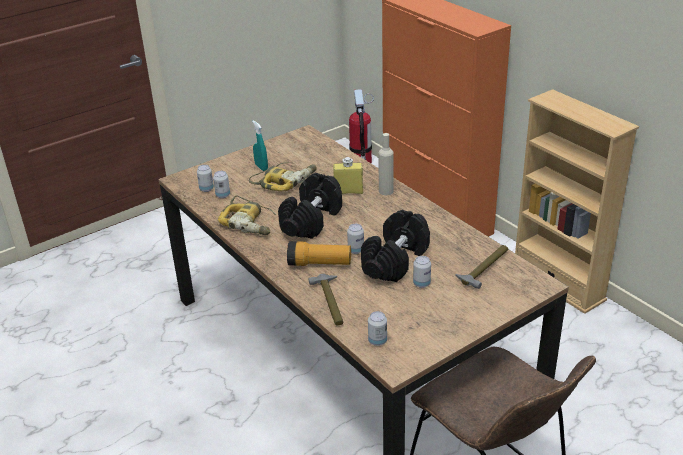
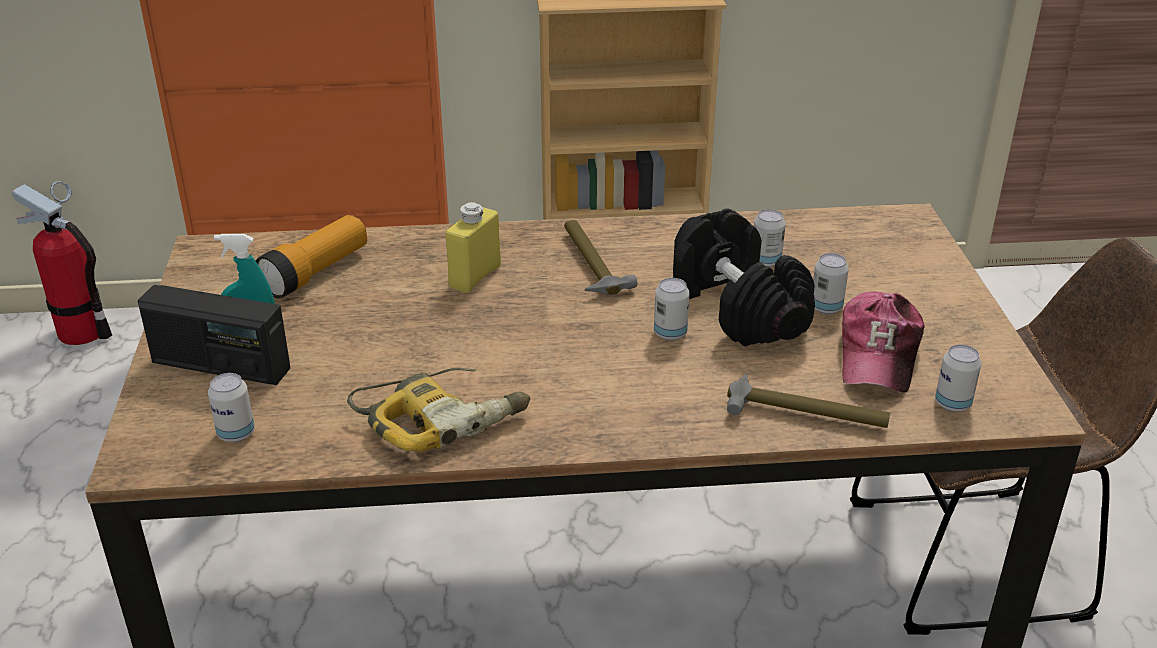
camera: 60 degrees left, 0 degrees up
can [213,171,230,198] -> can moved to [754,209,786,267]
power drill [249,162,317,191] -> none
black dumbbell [278,173,342,239] -> none
flashlight [287,241,351,266] -> flashlight moved to [256,215,367,298]
beige bottle [378,133,394,195] -> none
hammer [455,245,508,289] -> hammer moved to [564,220,637,295]
none -> radio [138,285,290,385]
none -> cap [842,292,925,393]

